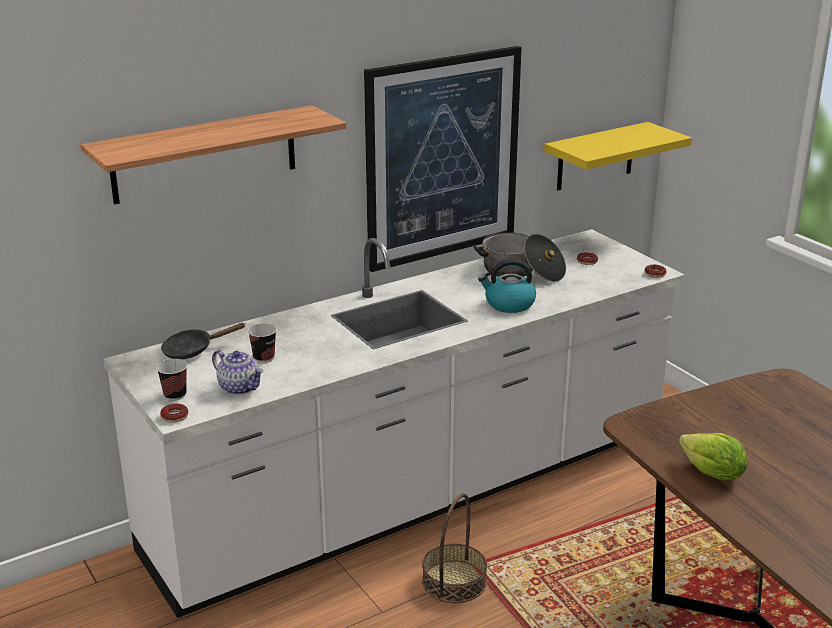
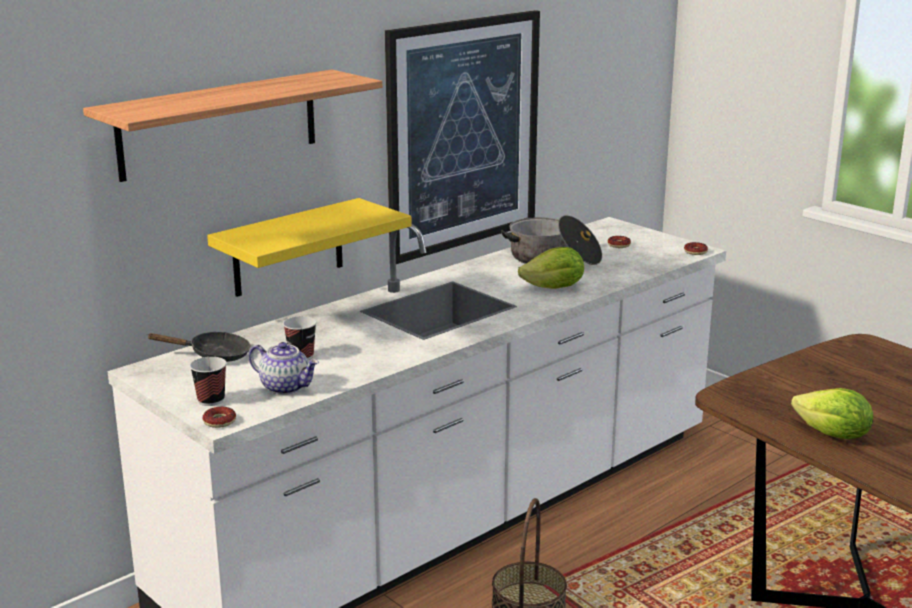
camera: 10 degrees left, 5 degrees down
black frying pan [161,323,245,359] -> black frying pan turned 150 degrees counterclockwise [146,332,250,362]
kettle [478,259,536,313] -> lettuce [518,247,584,289]
yellow shelf [544,122,692,190] -> yellow shelf moved to [207,198,412,297]

